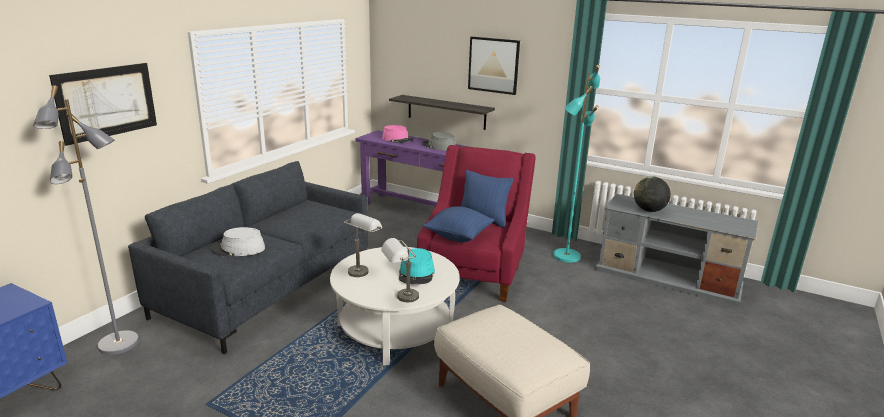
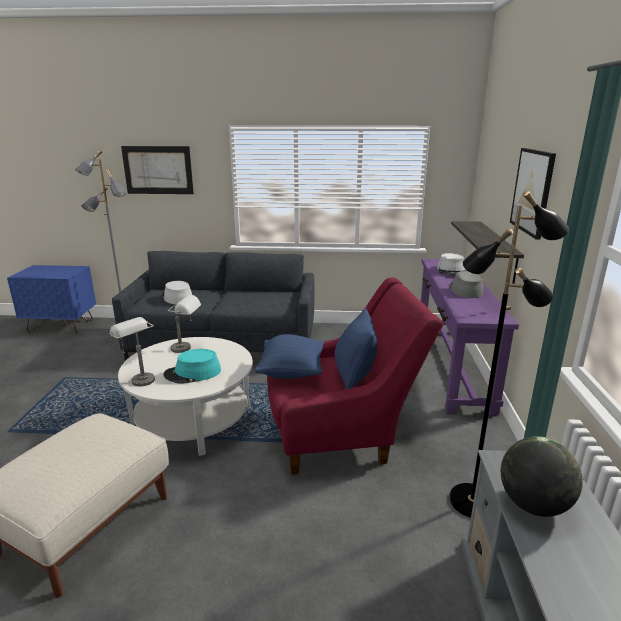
camera: 65 degrees right, 0 degrees up
pink hat [382,125,414,143] -> grey hat [437,253,466,275]
turquoise floor lamp [553,65,600,263] -> black floor lamp [450,190,569,518]

